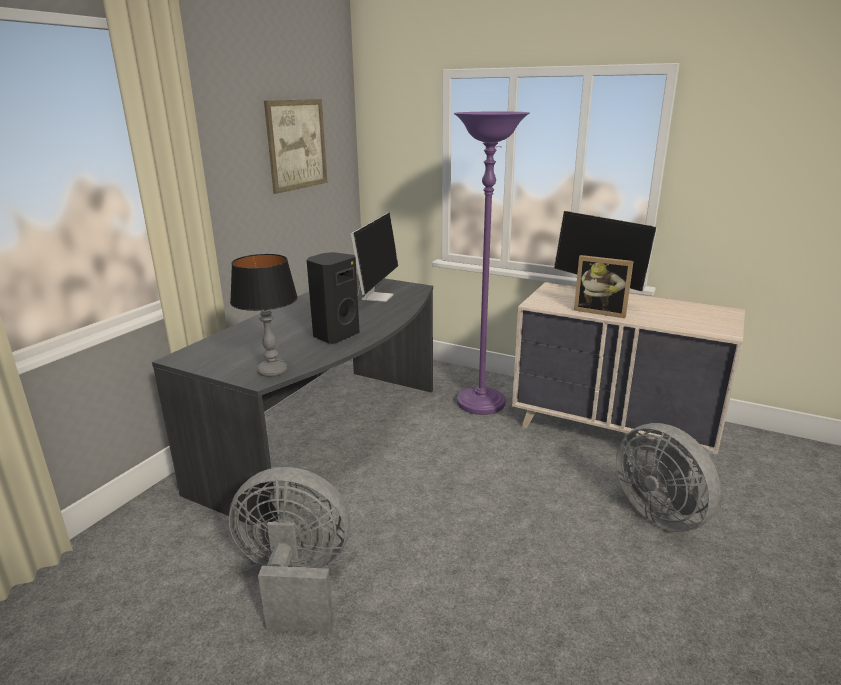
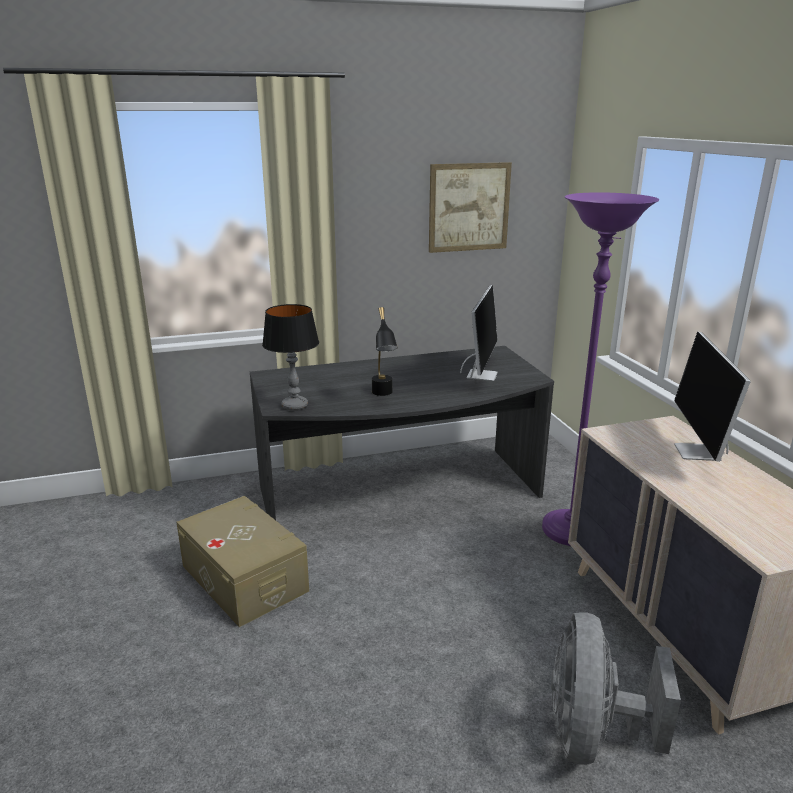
camera: 45 degrees right, 0 degrees up
grey fan [229,467,350,632] -> beige storage box [176,496,309,627]
black speaker [307,252,360,343] -> black table lamp [372,307,398,396]
monitor [351,212,398,302] -> monitor turned 45 degrees counterclockwise [460,285,498,381]
picture frame [574,255,634,318] -> none

